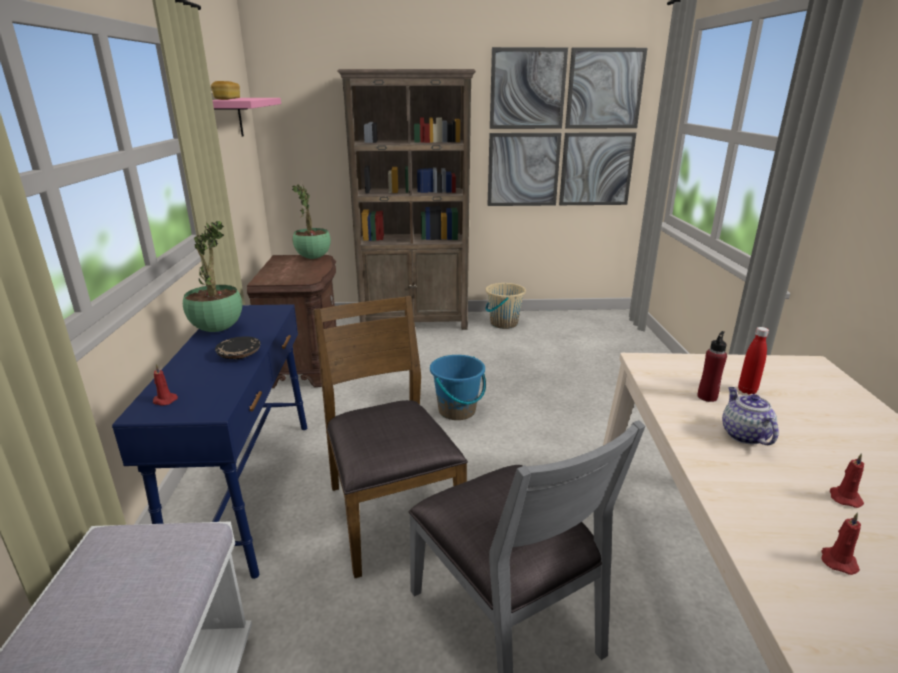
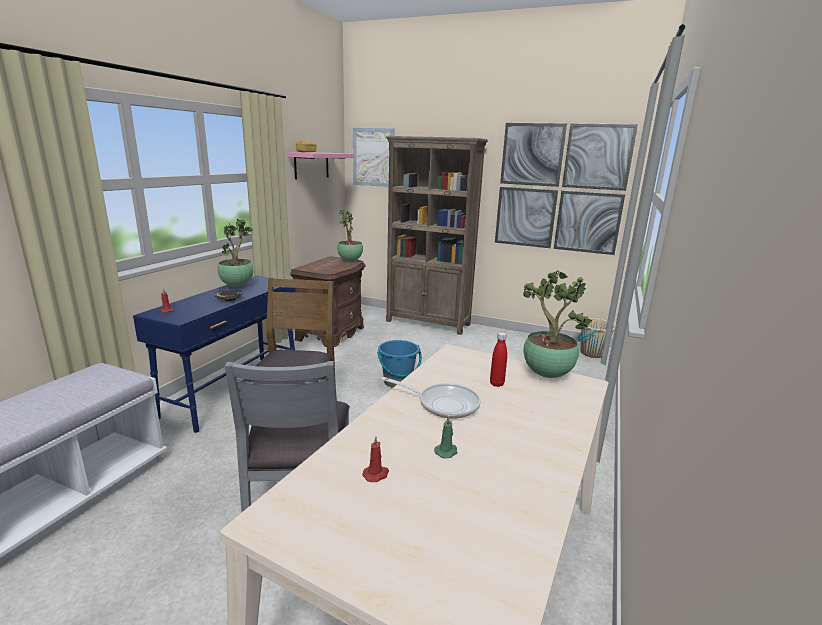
camera: 25 degrees right, 5 degrees down
beige bucket [485,283,526,329] -> beige bucket moved to [577,318,616,358]
red bottle [697,331,727,402] -> none
teapot [722,387,779,445] -> frying pan [381,377,481,419]
red candle [830,453,864,508] -> green candle [434,416,458,459]
none -> picture [353,128,395,187]
none -> potted plant [523,270,592,378]

